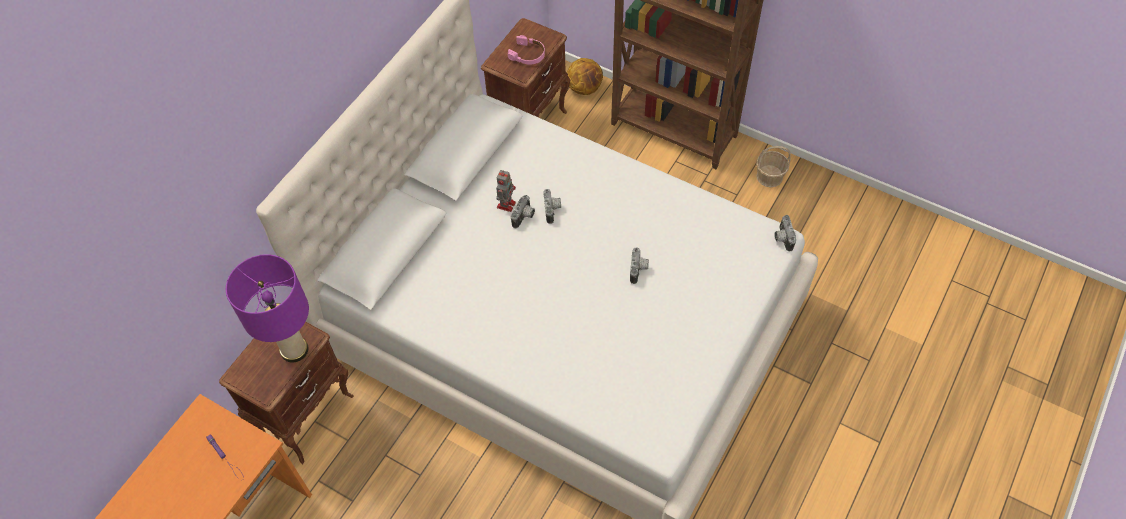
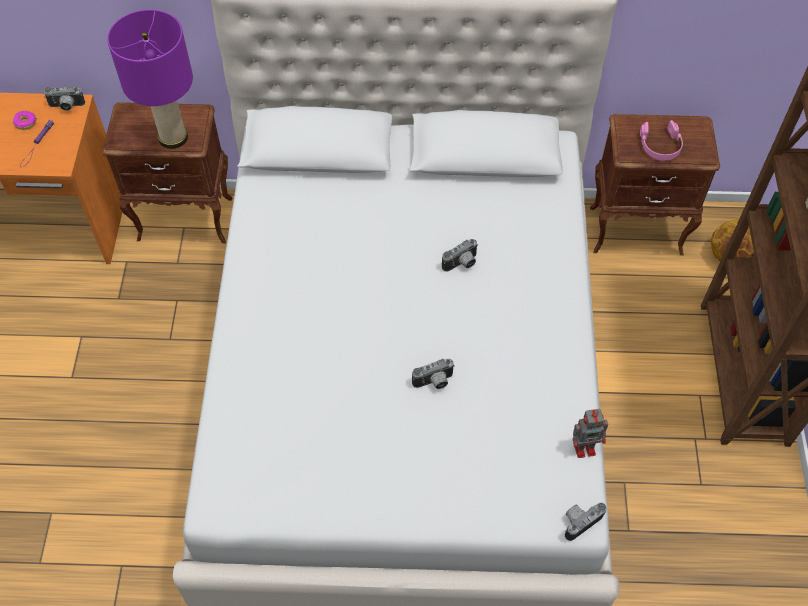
camera: 60 degrees right, 0 degrees up
toy robot [496,170,516,212] -> toy robot moved to [573,409,608,458]
camera [511,195,535,228] -> camera moved to [44,86,85,111]
basket [756,146,791,187] -> none
none -> donut [13,111,37,130]

